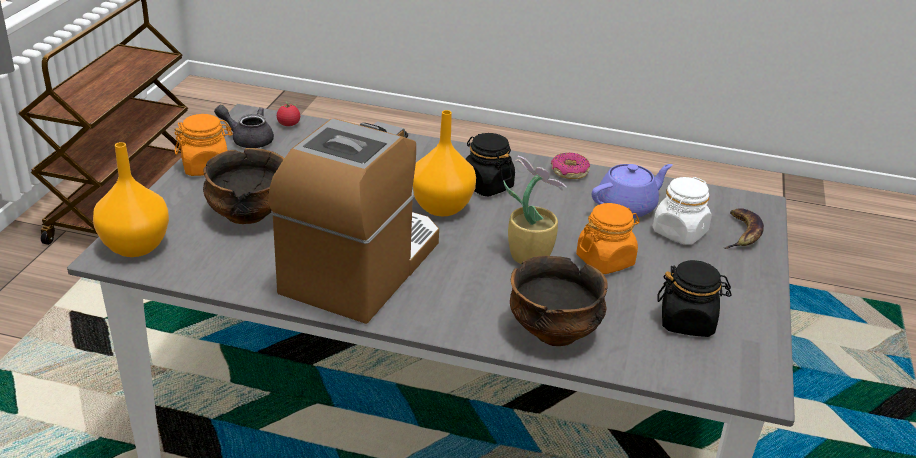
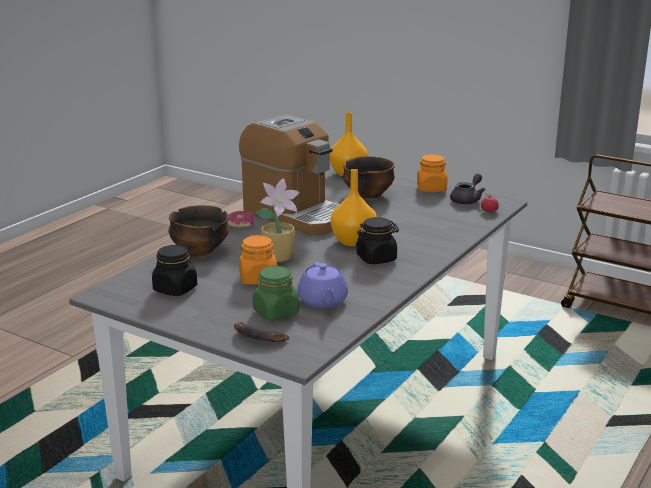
camera: 110 degrees right, 10 degrees down
donut [551,153,590,179] -> donut moved to [228,211,254,228]
white jar [653,177,712,245] -> green jar [253,266,299,321]

